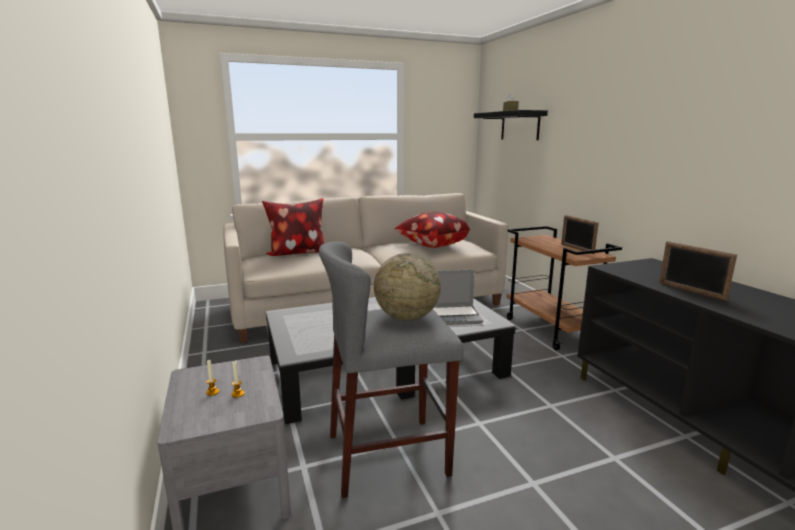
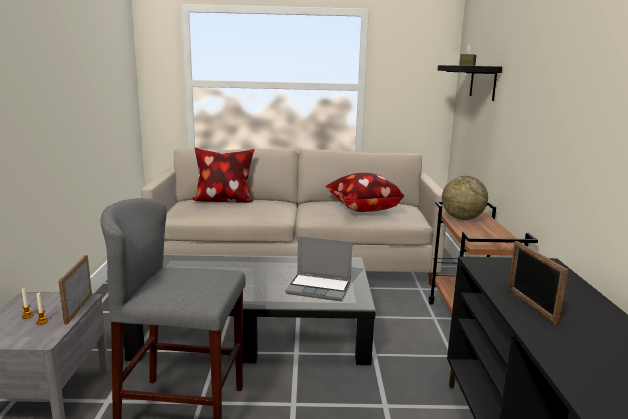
camera: 20 degrees right, 0 degrees up
globe [374,253,441,320] -> globe moved to [442,176,488,220]
picture frame [561,215,599,254] -> picture frame moved to [58,255,92,325]

